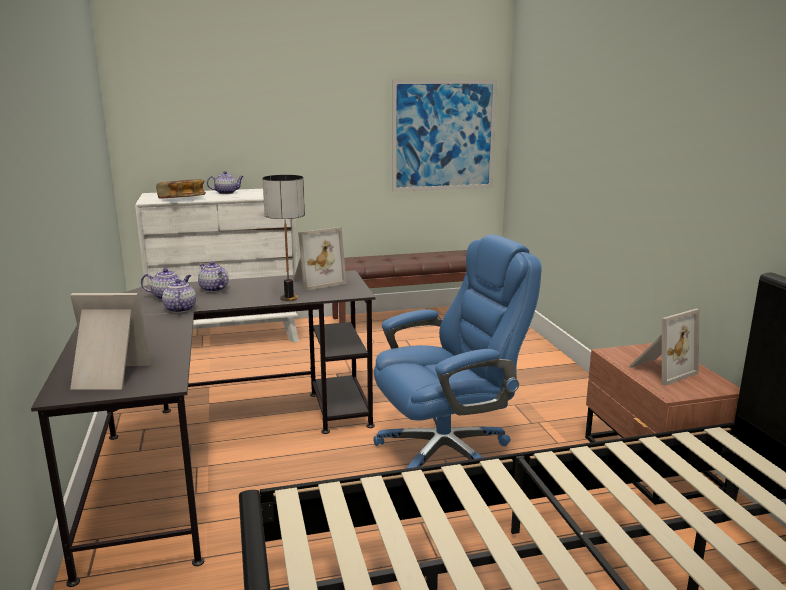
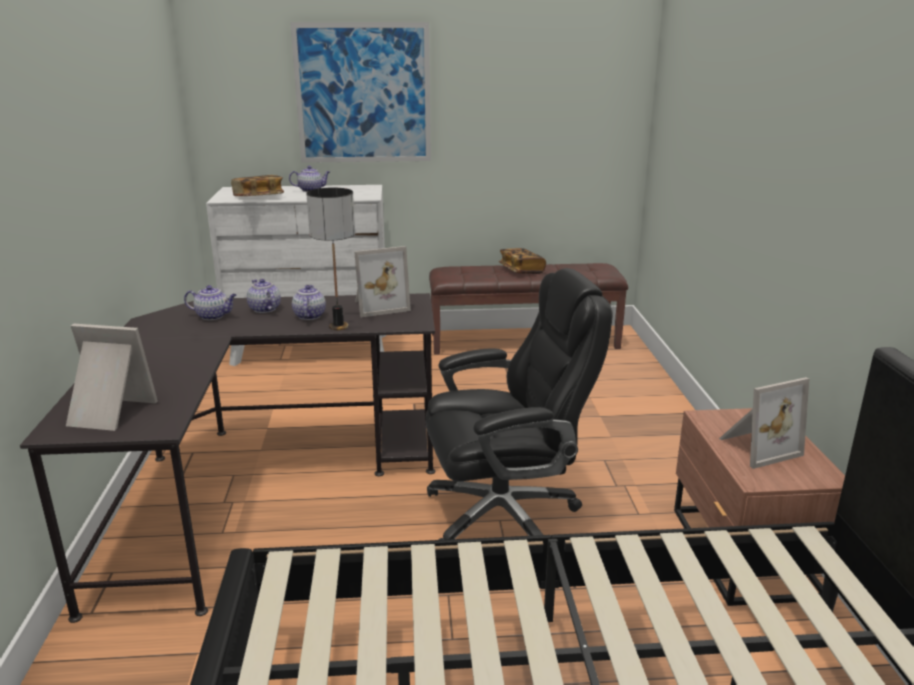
camera: 10 degrees right, 5 degrees up
teapot [162,279,196,313] -> teapot moved to [292,285,326,320]
blue office chair [373,235,541,469] -> black office chair [426,268,613,540]
picture [392,79,497,192] -> picture moved to [290,22,431,163]
none -> book [499,248,546,274]

